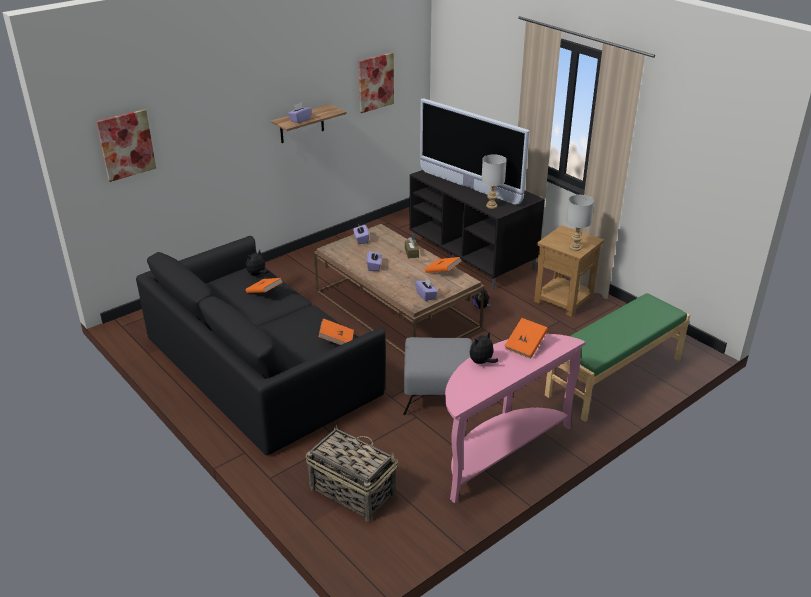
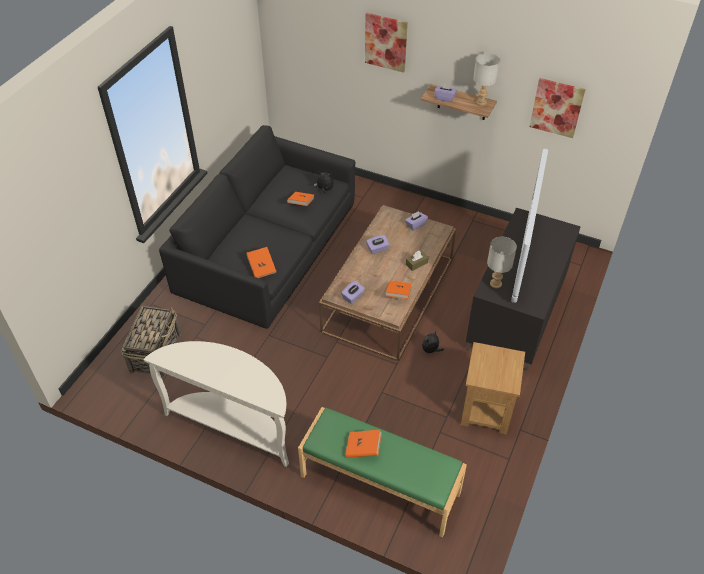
camera: 65 degrees right, 15 degrees up
picture [96,109,156,182] -> picture moved to [365,13,408,73]
grey ottoman [403,337,472,415] -> none
pink console table [445,334,585,503] -> white console table [143,341,289,467]
plush toy [470,332,498,364] -> none
orange book [504,318,548,359] -> orange book moved to [345,430,382,458]
grey table lamp [566,195,594,251] -> grey table lamp moved to [473,53,500,106]

